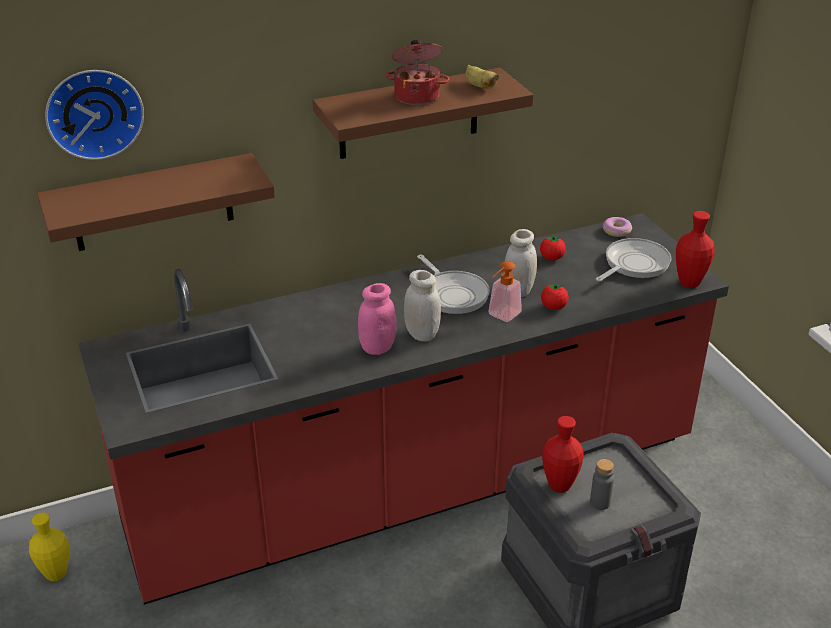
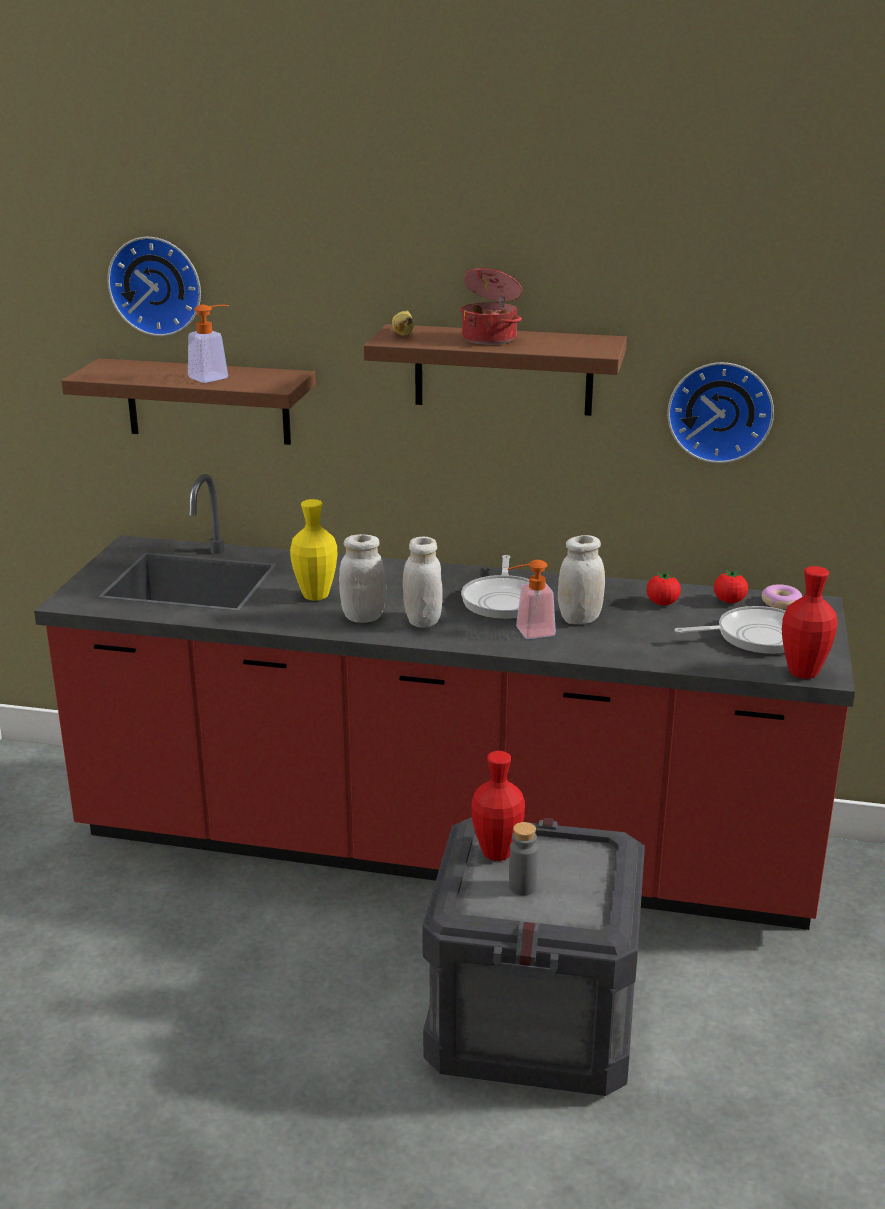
camera: 35 degrees right, 10 degrees down
yellow vase [29,513,69,581] -> yellow vase moved to [290,499,337,601]
pink jar [358,283,396,355] -> white jar [339,534,386,623]
banana [465,65,500,89] -> banana moved to [392,311,414,336]
tomato [541,282,569,310] -> tomato moved to [714,569,748,603]
none -> soap dispenser [188,305,229,383]
none -> wall clock [667,362,774,463]

